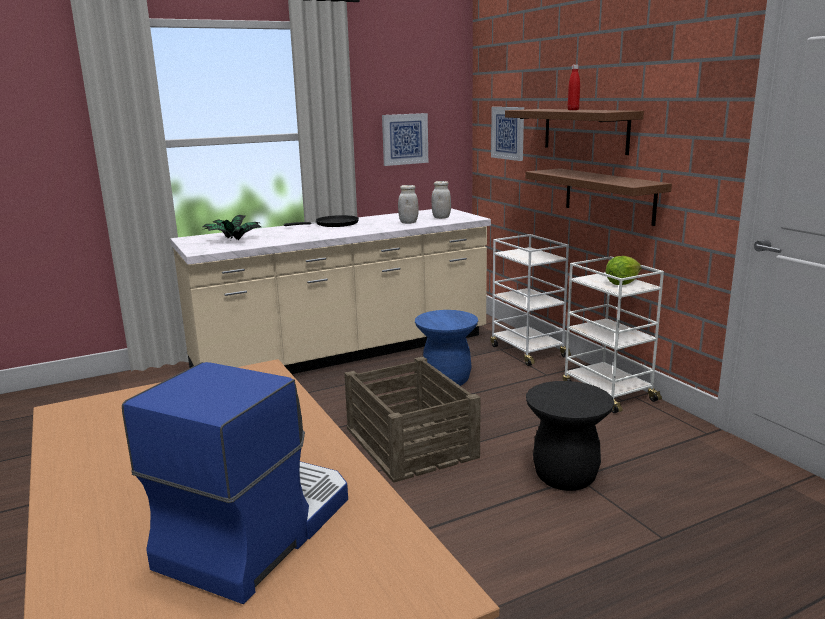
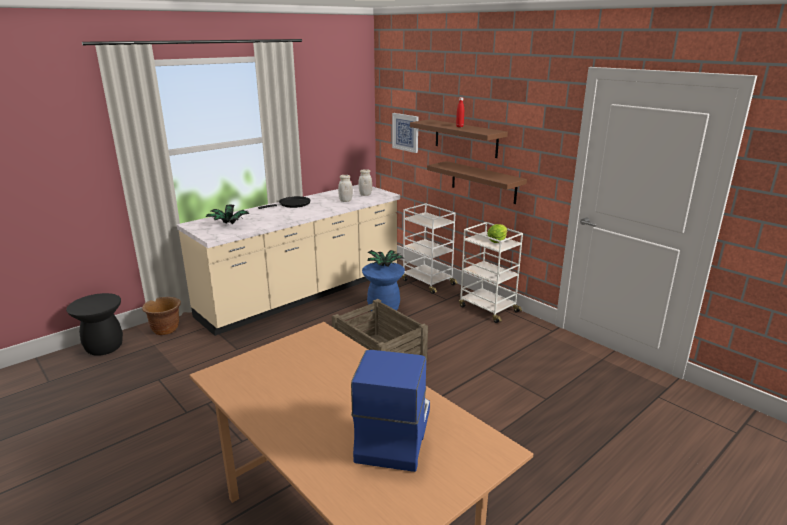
camera: 15 degrees left, 5 degrees up
picture [382,113,428,166] -> none
black stool [526,381,614,491] -> black stool moved to [66,293,123,356]
none -> brown planter [142,297,181,335]
none -> potted plant [367,250,404,267]

